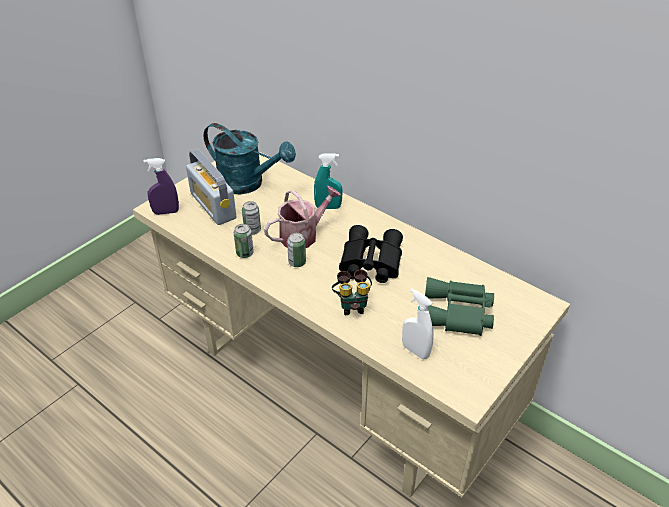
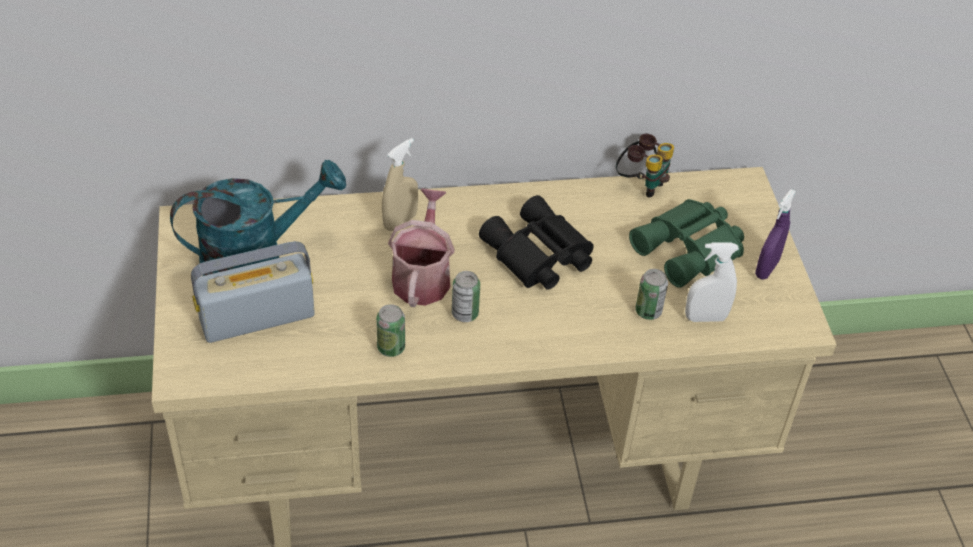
camera: 50 degrees left, 5 degrees up
purple spray bottle [144,158,179,215] -> purple spray bottle moved to [755,189,796,280]
radio [186,149,236,225] -> radio turned 150 degrees clockwise [191,241,315,343]
can [242,201,261,235] -> can moved to [635,269,668,320]
turquoise spray bottle [314,154,343,209] -> beige spray bottle [382,138,418,231]
binoculars [332,270,372,315] -> binoculars moved to [616,134,674,198]

